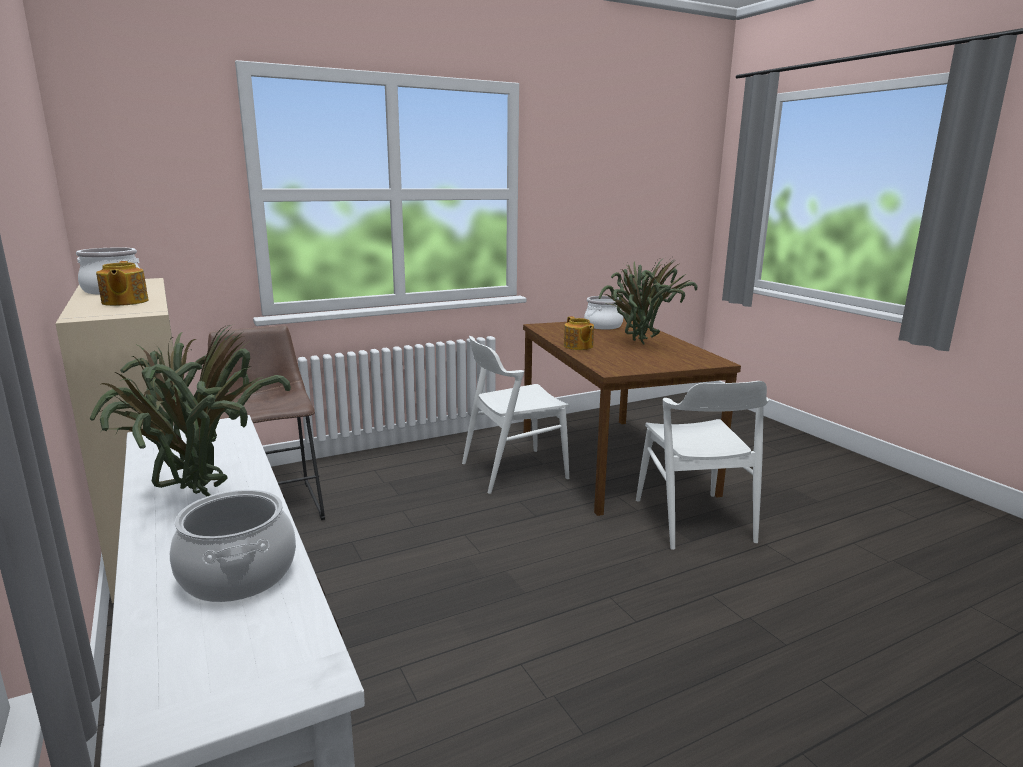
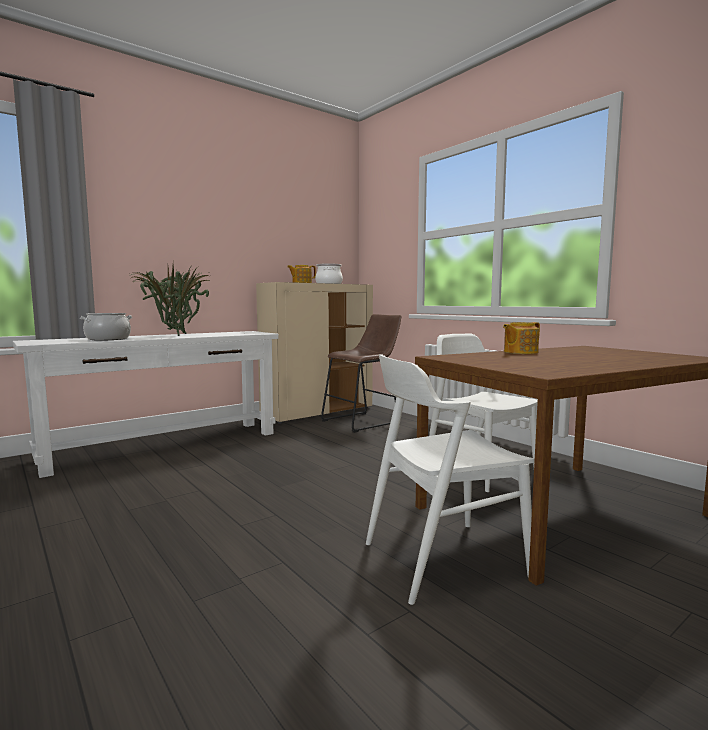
camera: 80 degrees right, 10 degrees down
cooking pot [584,296,623,330] -> none
potted plant [599,257,698,345] -> none

